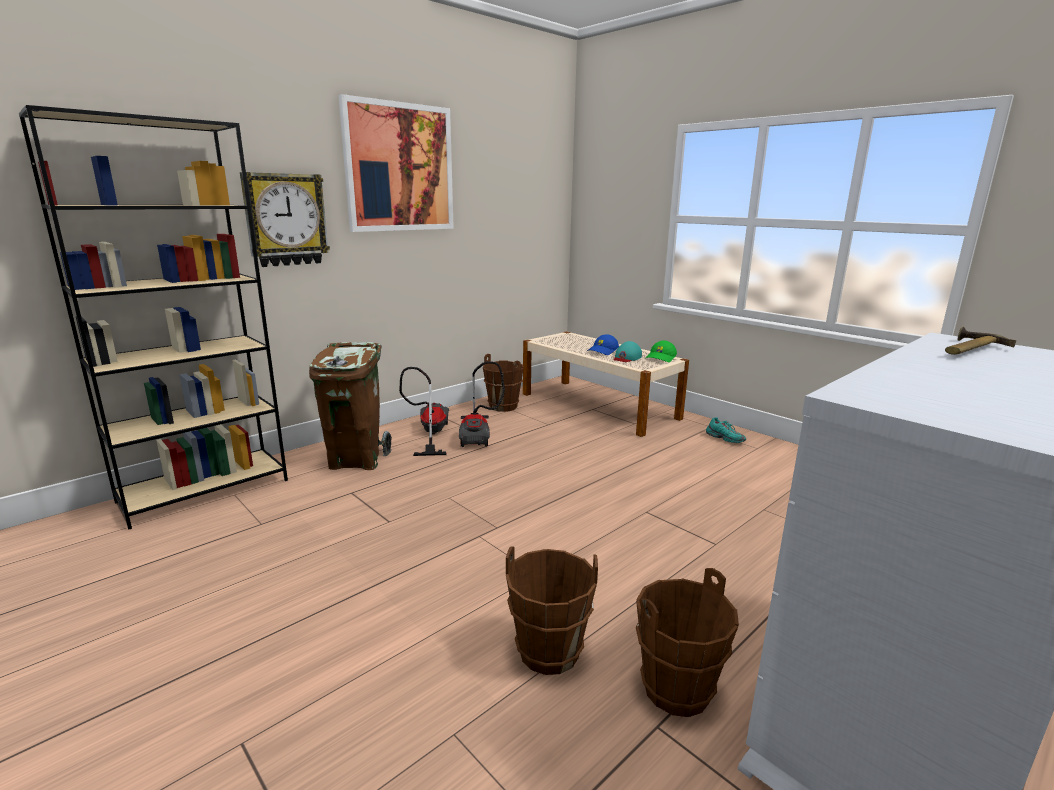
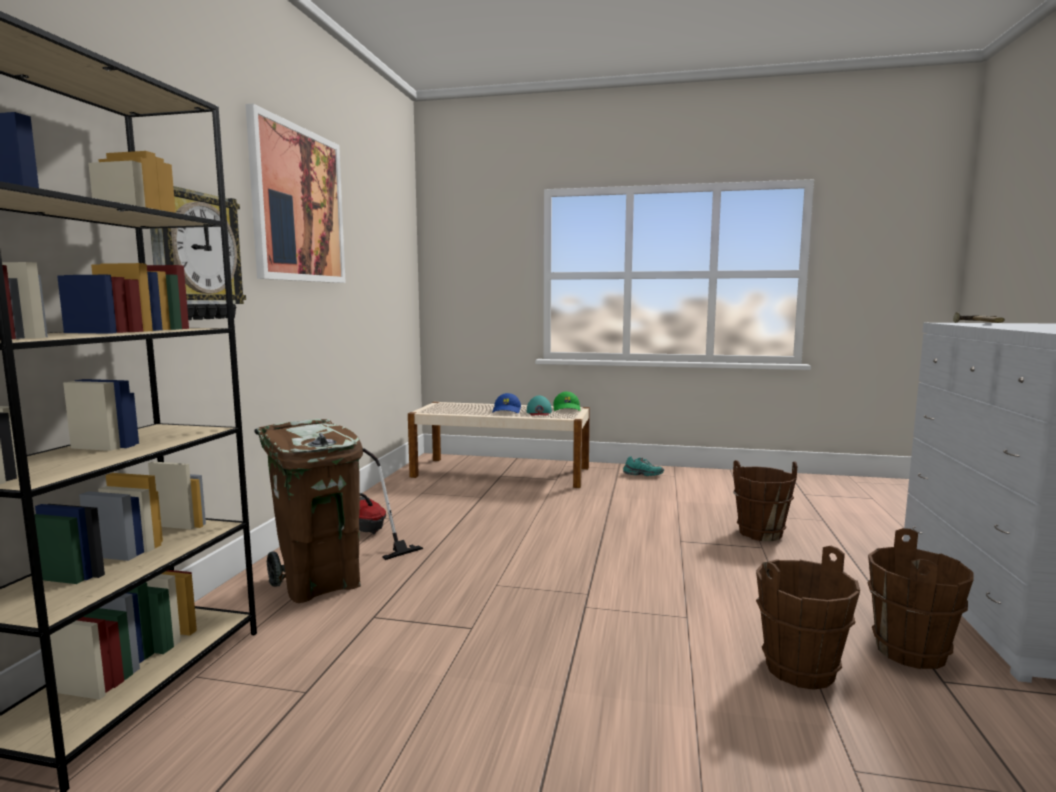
camera: 35 degrees left, 10 degrees down
vacuum cleaner [459,361,505,447] -> none
brown bucket [483,354,524,412] -> brown bucket moved to [733,460,797,541]

